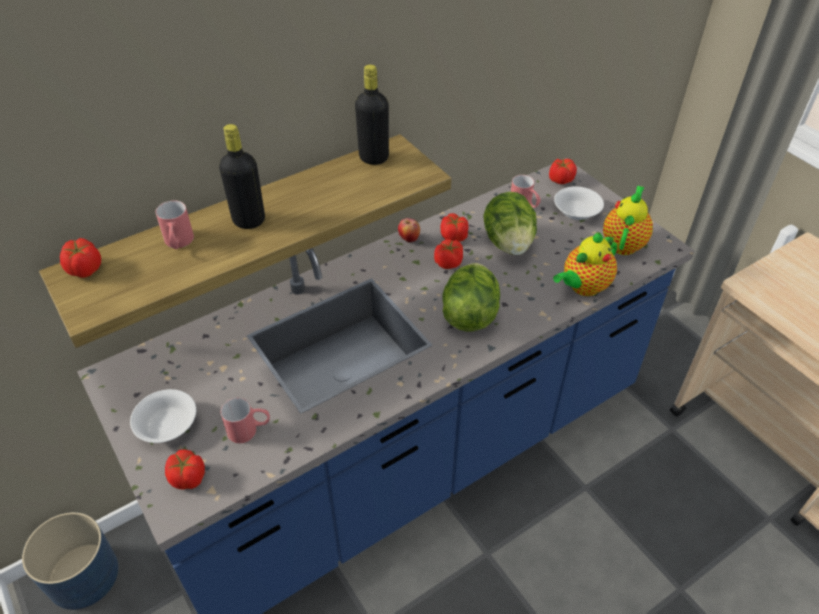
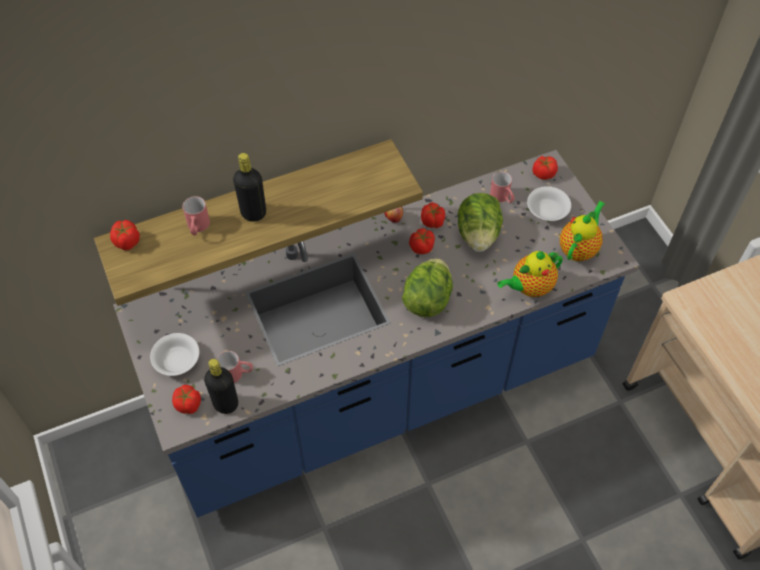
camera: 10 degrees right, 10 degrees up
blue planter [22,512,118,610] -> none
black bottle [355,65,389,165] -> black bottle moved to [204,359,238,414]

